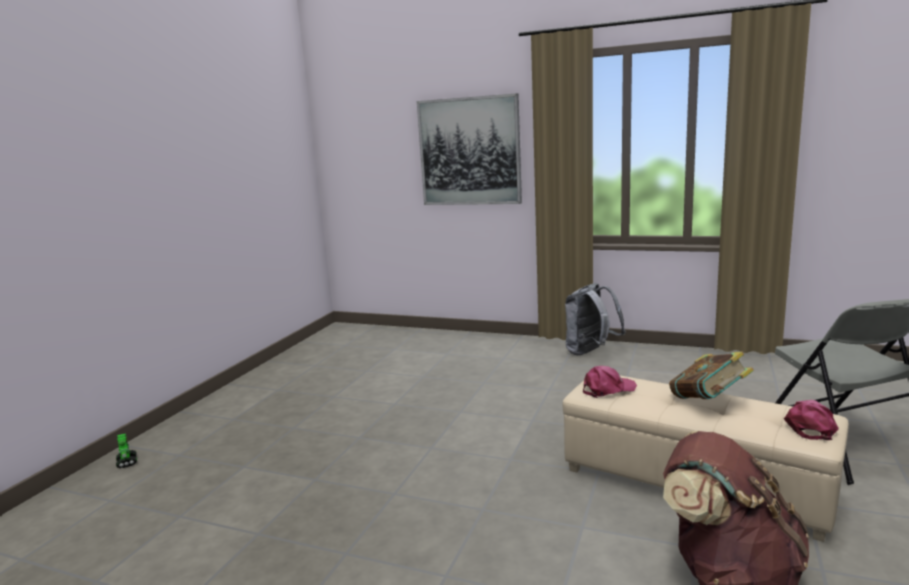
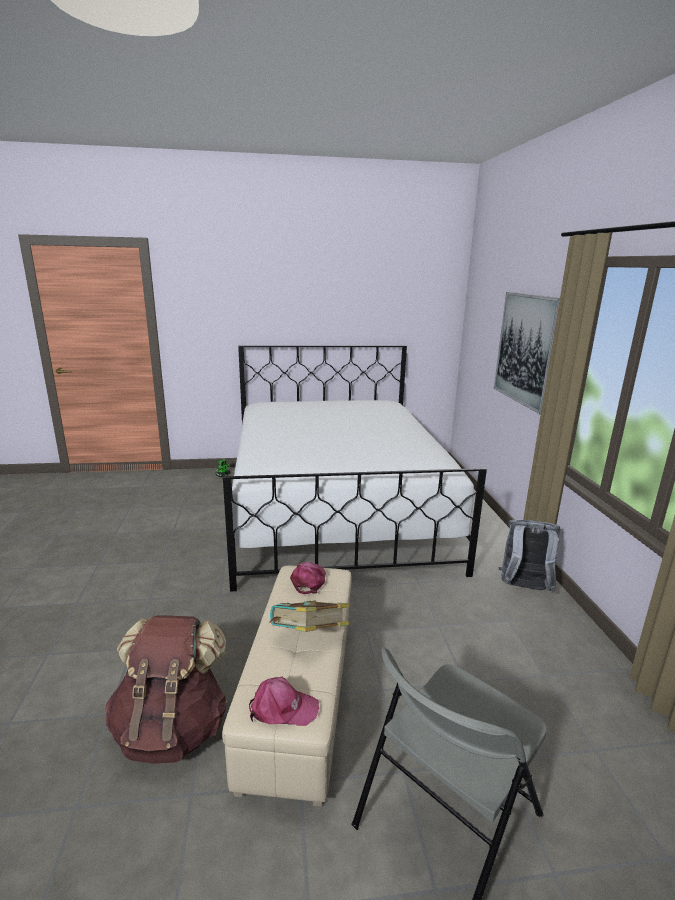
camera: 60 degrees right, 5 degrees up
pink cap [583,366,637,398] -> pink cap turned 120 degrees counterclockwise [290,562,326,594]
none -> white bed [223,346,487,592]

